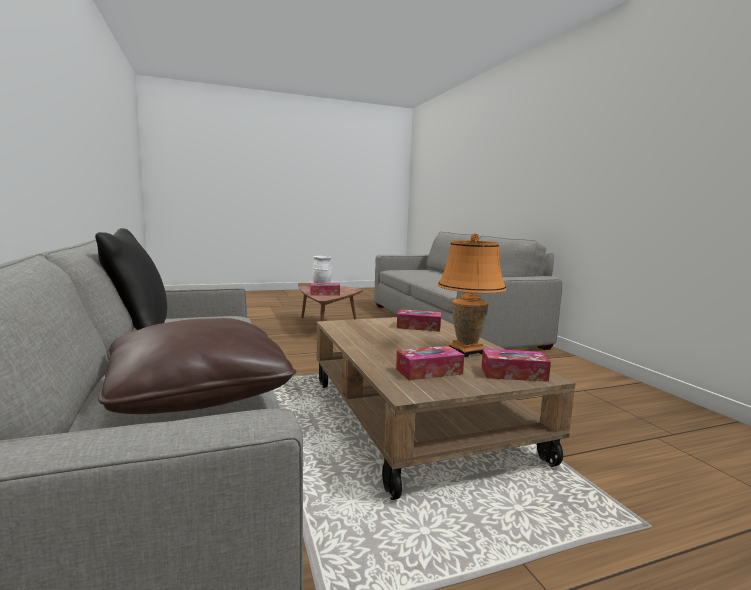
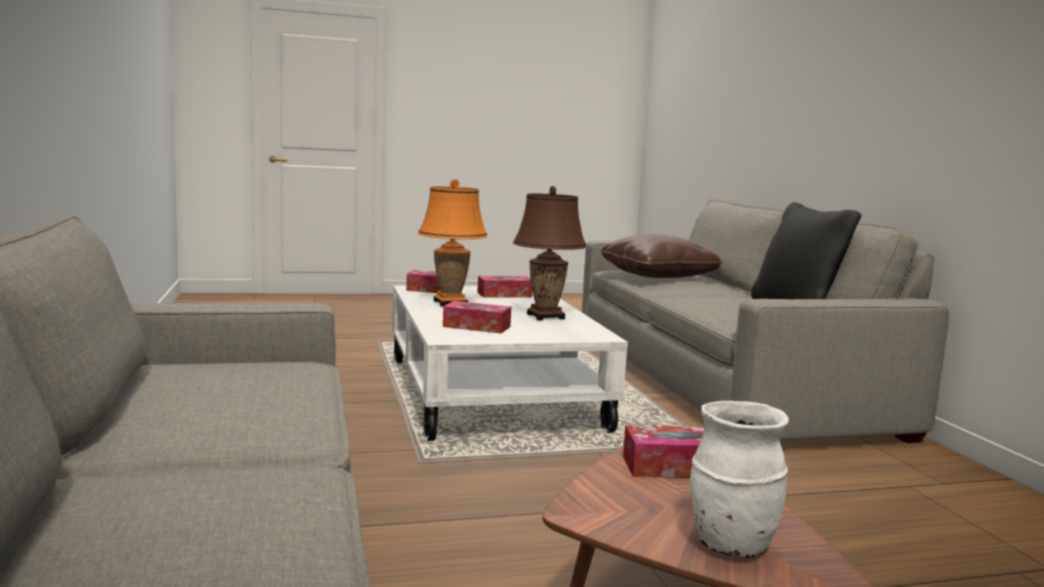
camera: 175 degrees left, 0 degrees up
brown coffee table [316,317,576,500] -> white coffee table [392,285,628,441]
none -> brown table lamp [513,186,587,320]

